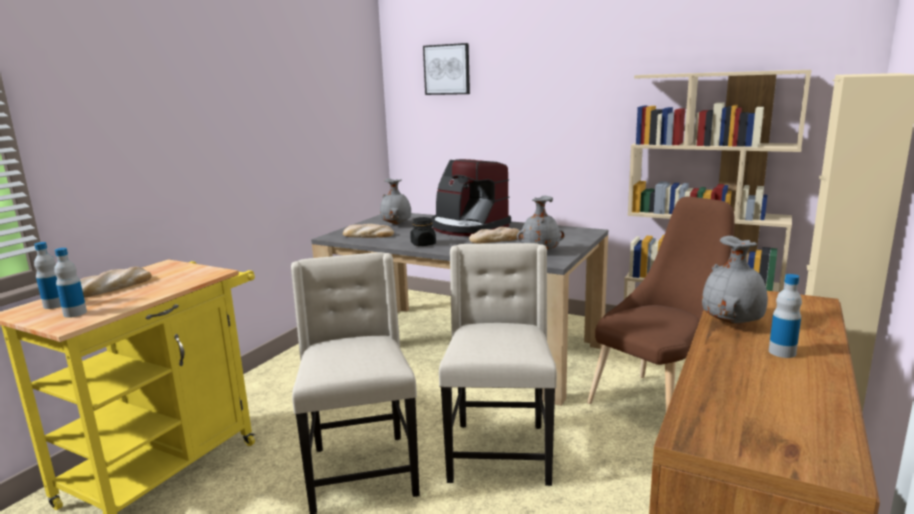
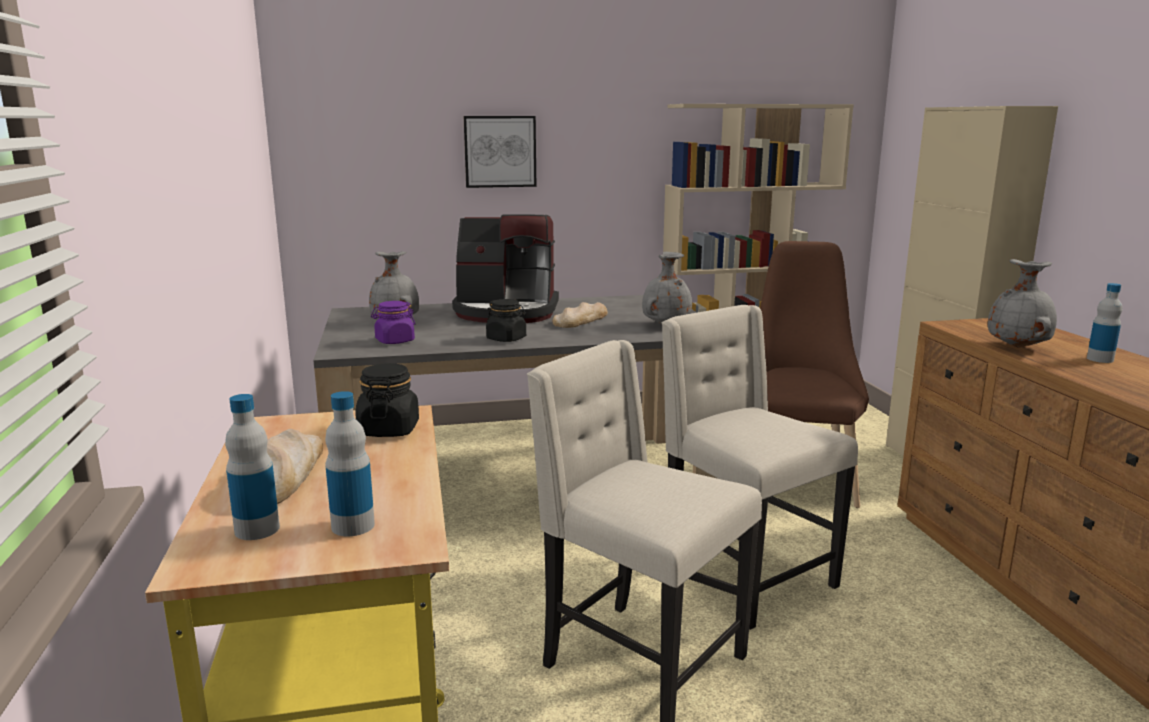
camera: 40 degrees left, 0 degrees up
bread [343,224,394,238] -> purple jar [371,301,415,344]
picture [423,43,470,95] -> picture moved to [464,116,536,188]
none -> black jar [355,363,419,437]

